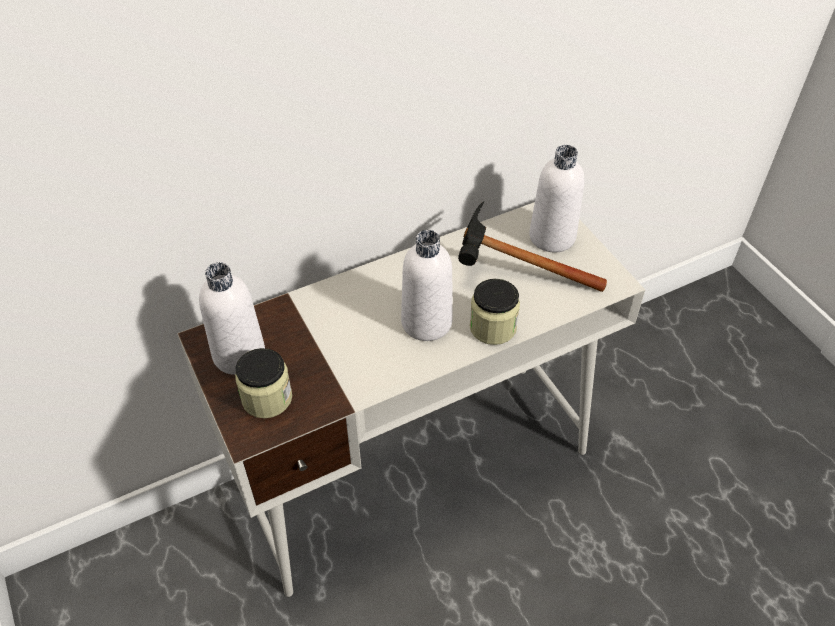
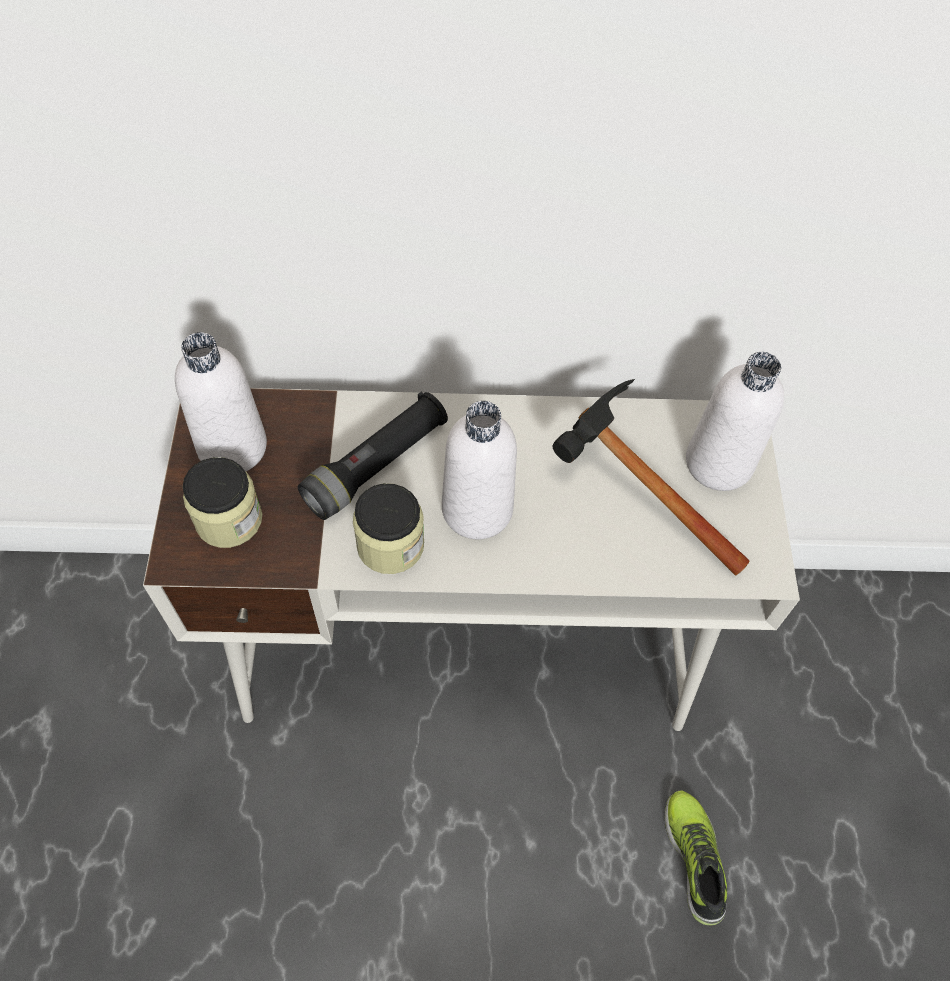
camera: 25 degrees right, 10 degrees up
jar [469,279,520,345] -> jar moved to [353,483,424,574]
none -> black flashlight [298,392,448,520]
none -> shoe [665,790,727,925]

